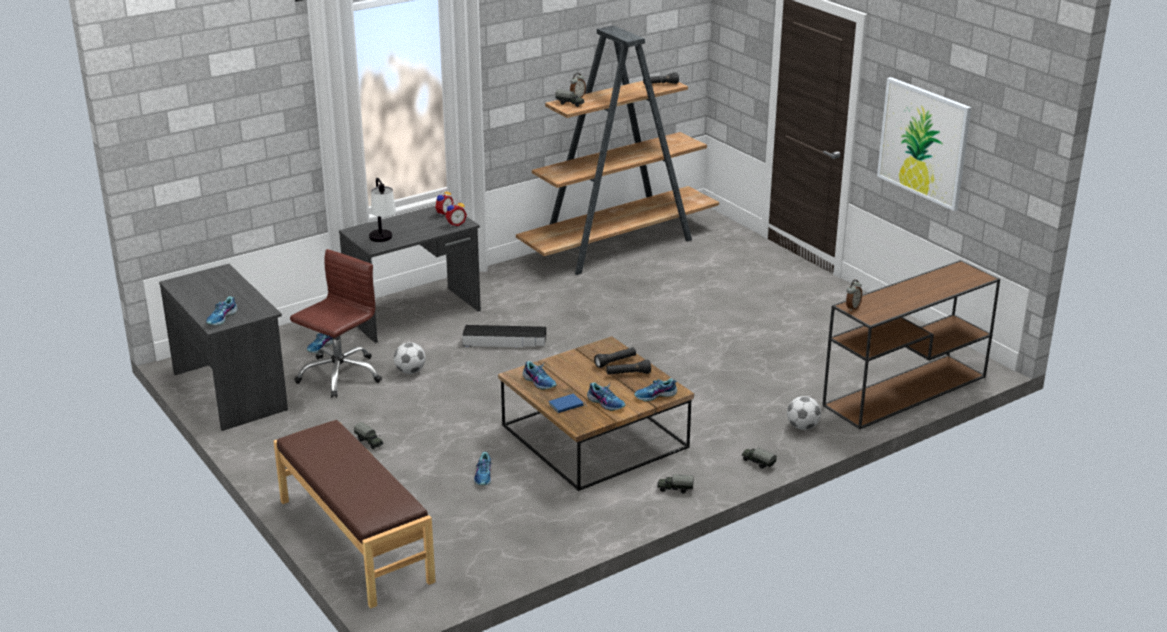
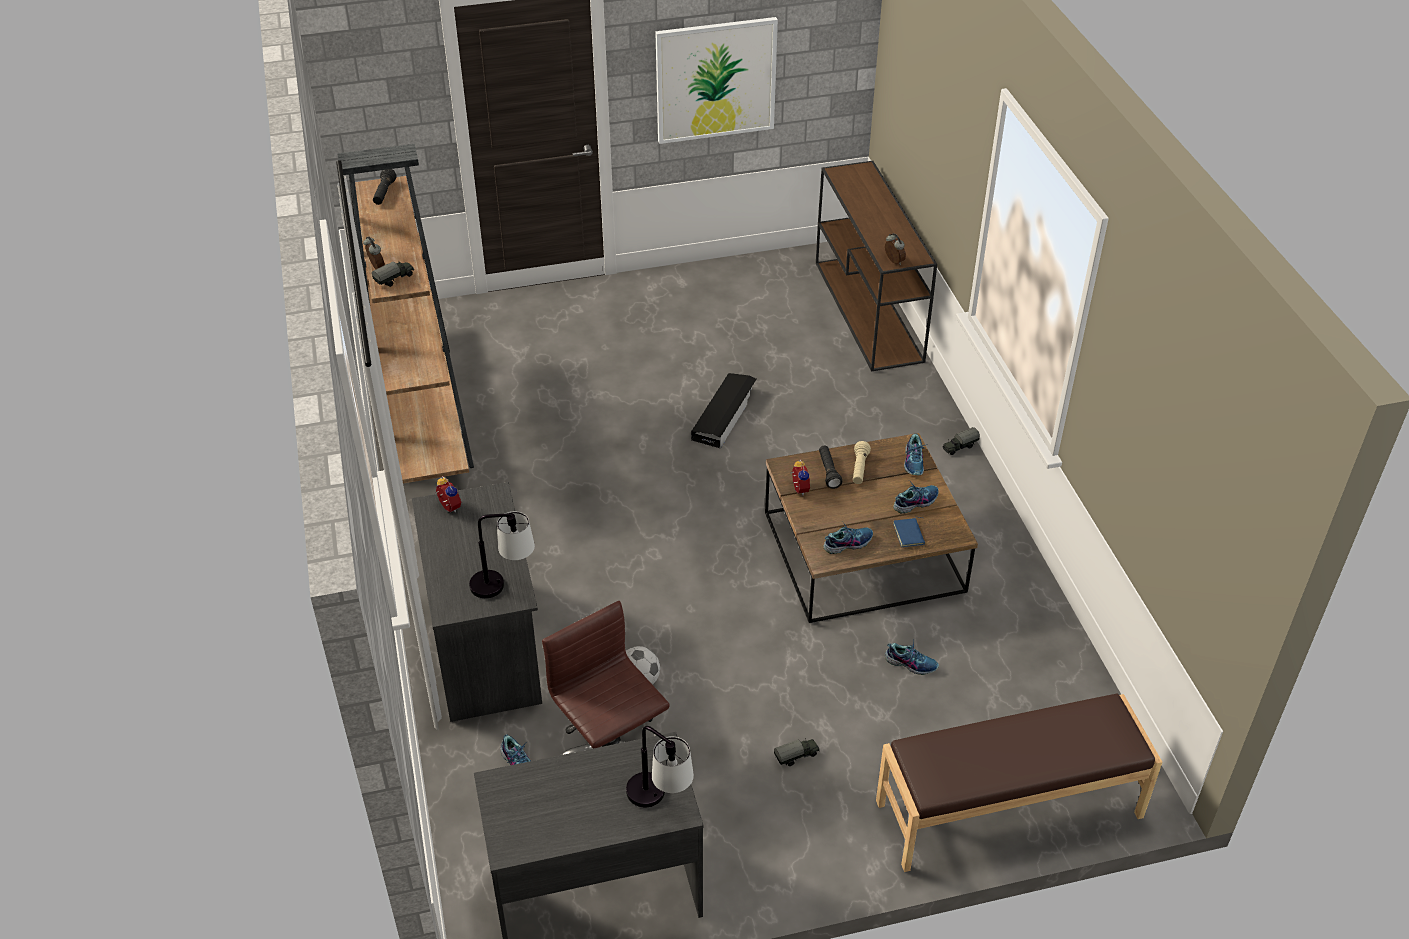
camera: 70 degrees left, 15 degrees up
shoe [206,296,237,326] -> table lamp [626,726,694,807]
alarm clock [445,200,467,226] -> alarm clock moved to [790,459,810,495]
black storage box [462,325,546,348] -> black storage box moved to [691,373,756,449]
black flashlight [606,360,651,374] -> beige flashlight [853,441,871,484]
toy truck [657,474,694,494] -> none
football [787,396,821,430] -> none

